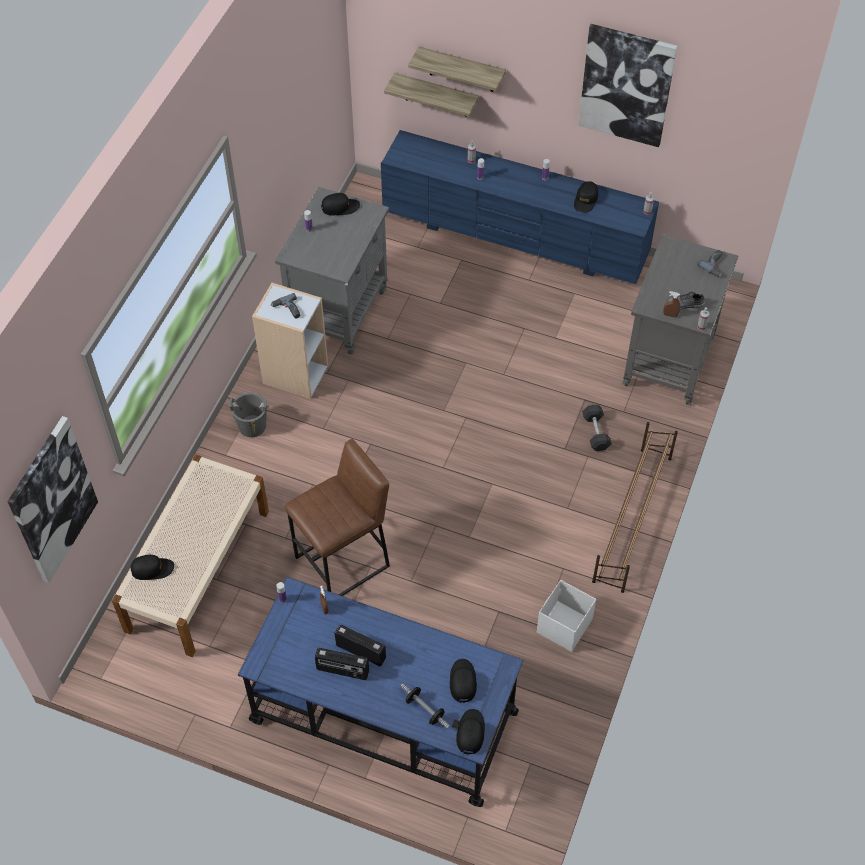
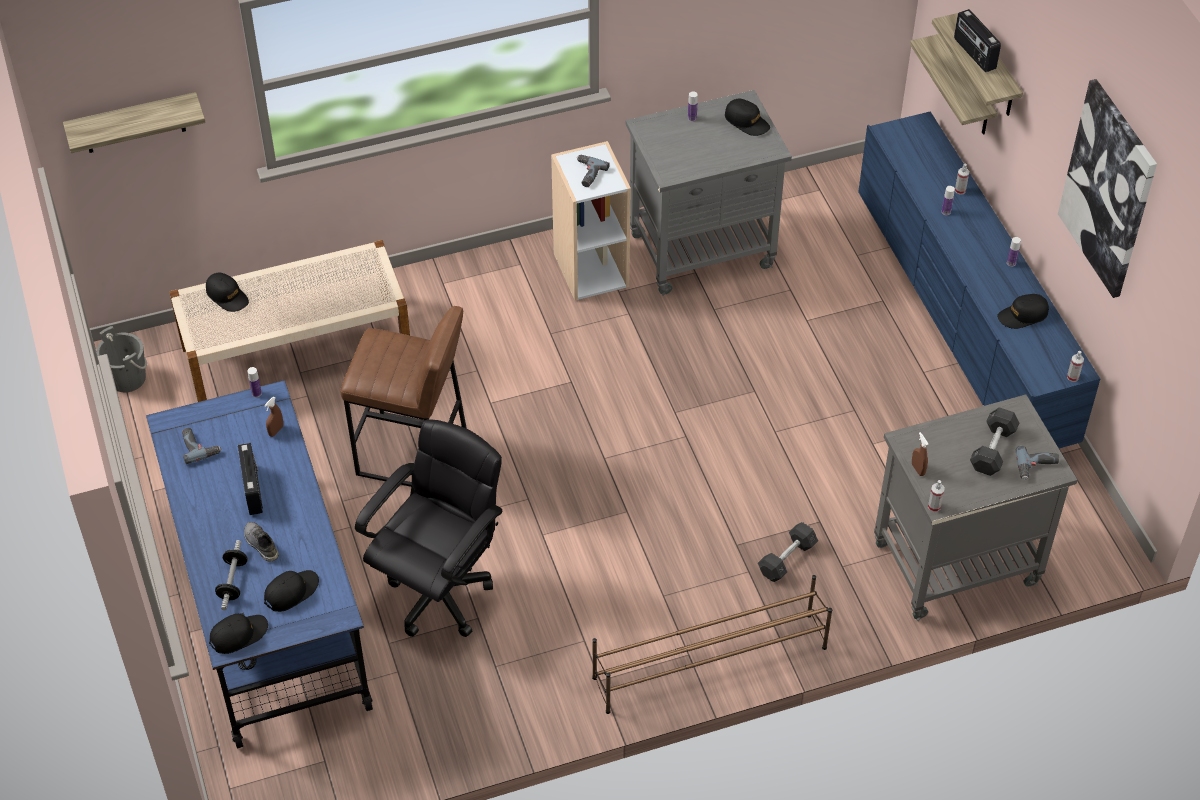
camera: 50 degrees right, 5 degrees down
picture [7,416,98,583] -> shelf [63,92,206,153]
grey bucket [229,393,269,437] -> grey bucket moved to [96,326,147,392]
radio [315,648,369,680] -> radio moved to [954,9,1001,72]
white storage box [537,580,596,652] -> none
grey shoe [667,292,705,309] -> grey shoe moved to [244,522,279,561]
none -> power drill [182,428,221,464]
none -> black office chair [355,419,502,637]
none -> grey dumbbell [970,407,1019,476]

